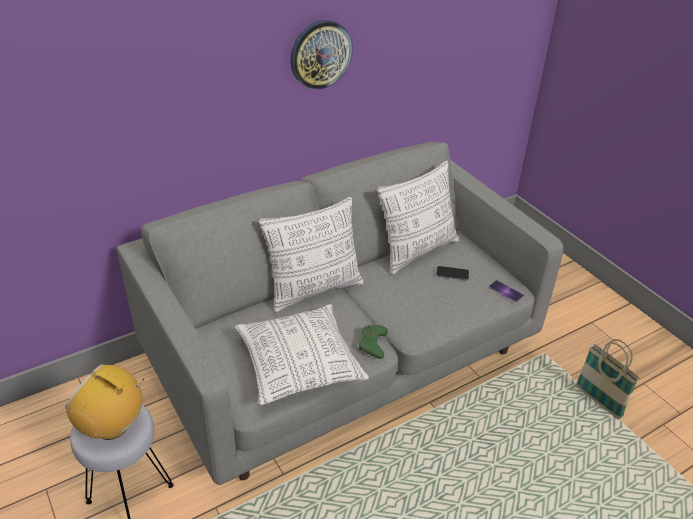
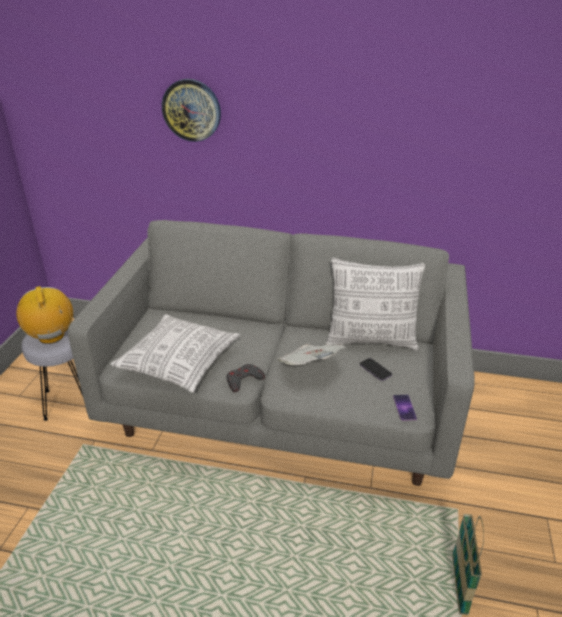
camera: 45 degrees right, 5 degrees down
pillow [259,197,364,312] -> none
wall clock [290,20,353,89] -> wall clock moved to [162,79,221,142]
green game controller [359,325,388,359] -> grey game controller [226,364,265,392]
none -> newspaper [277,344,346,365]

